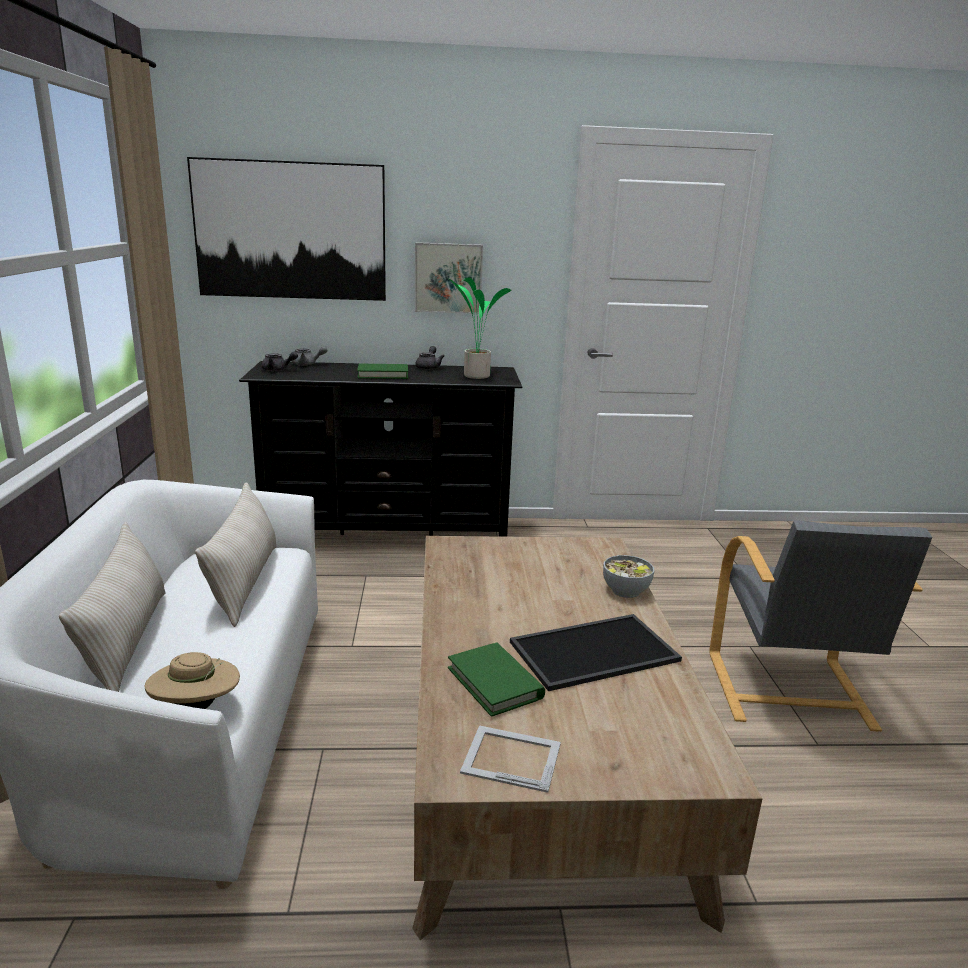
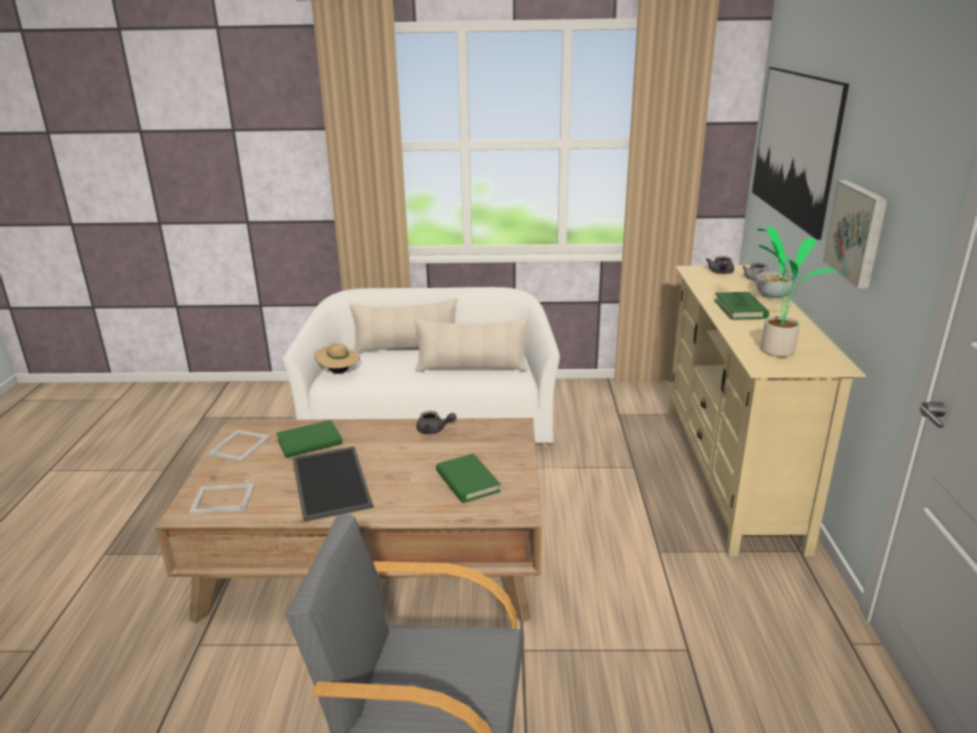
camera: 95 degrees right, 5 degrees up
black tv stand [239,361,523,537] -> beige tv stand [668,265,866,557]
grey teapot [415,346,444,370] -> grey teapot moved to [416,411,456,434]
bowl [603,555,654,598] -> bowl moved to [756,271,795,300]
none -> picture frame [189,483,255,514]
none -> green book [436,454,501,503]

